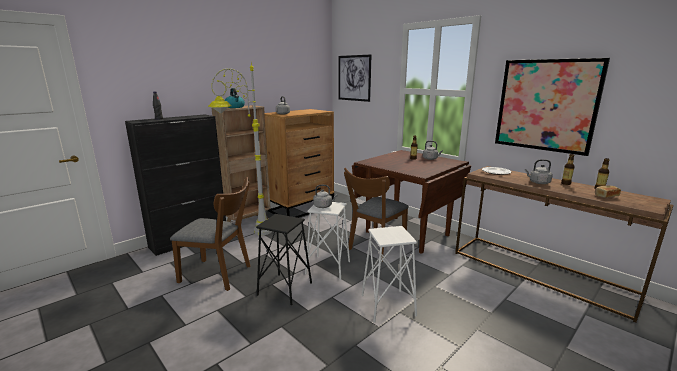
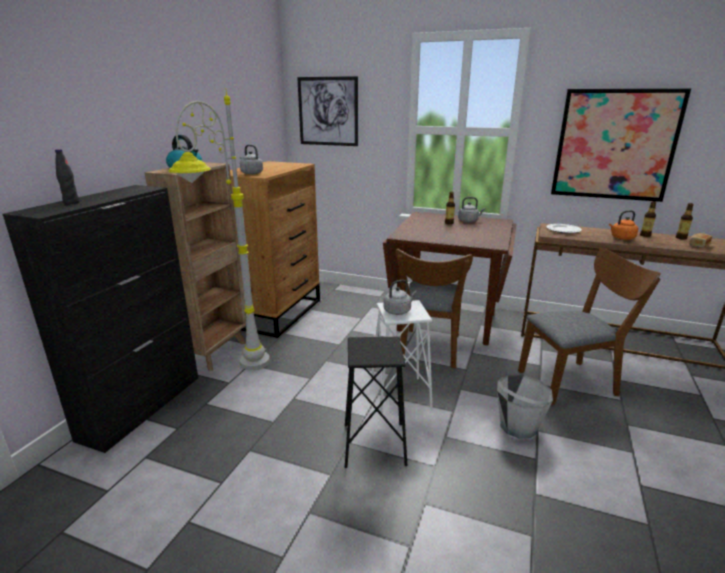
camera: 25 degrees left, 5 degrees up
brown chair [170,177,250,291] -> brown chair moved to [518,248,661,405]
white stool [362,226,417,323] -> grey bucket [497,375,553,438]
grey kettle [525,159,553,184] -> orange kettle [609,210,638,240]

